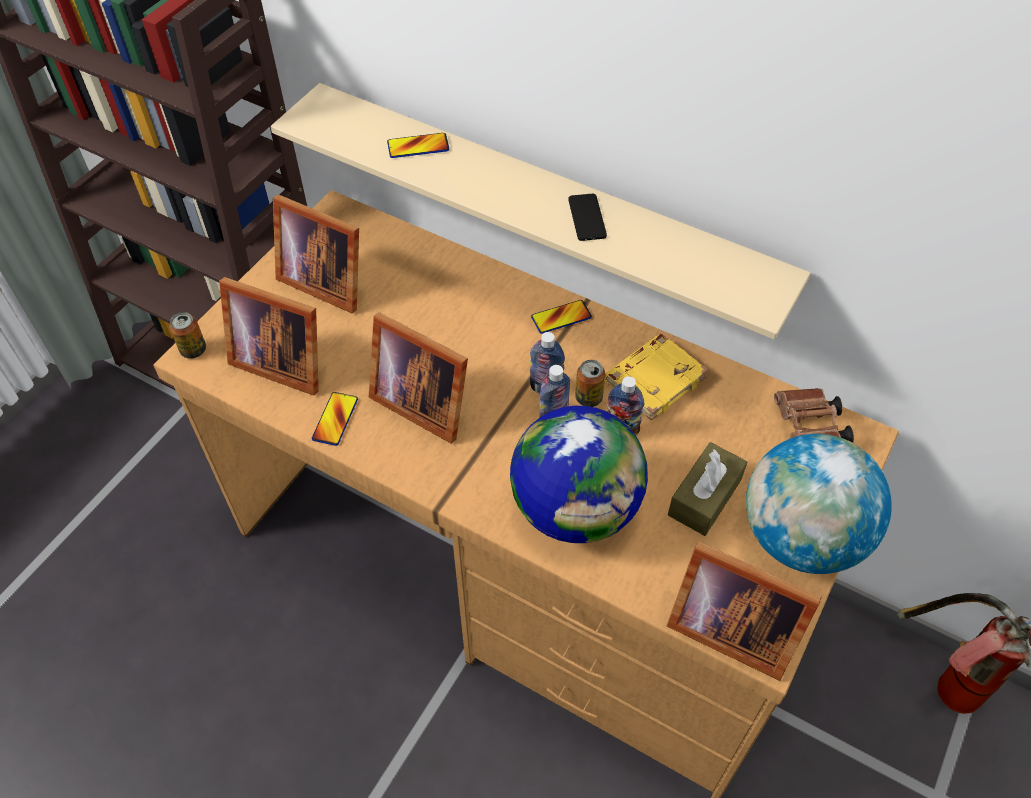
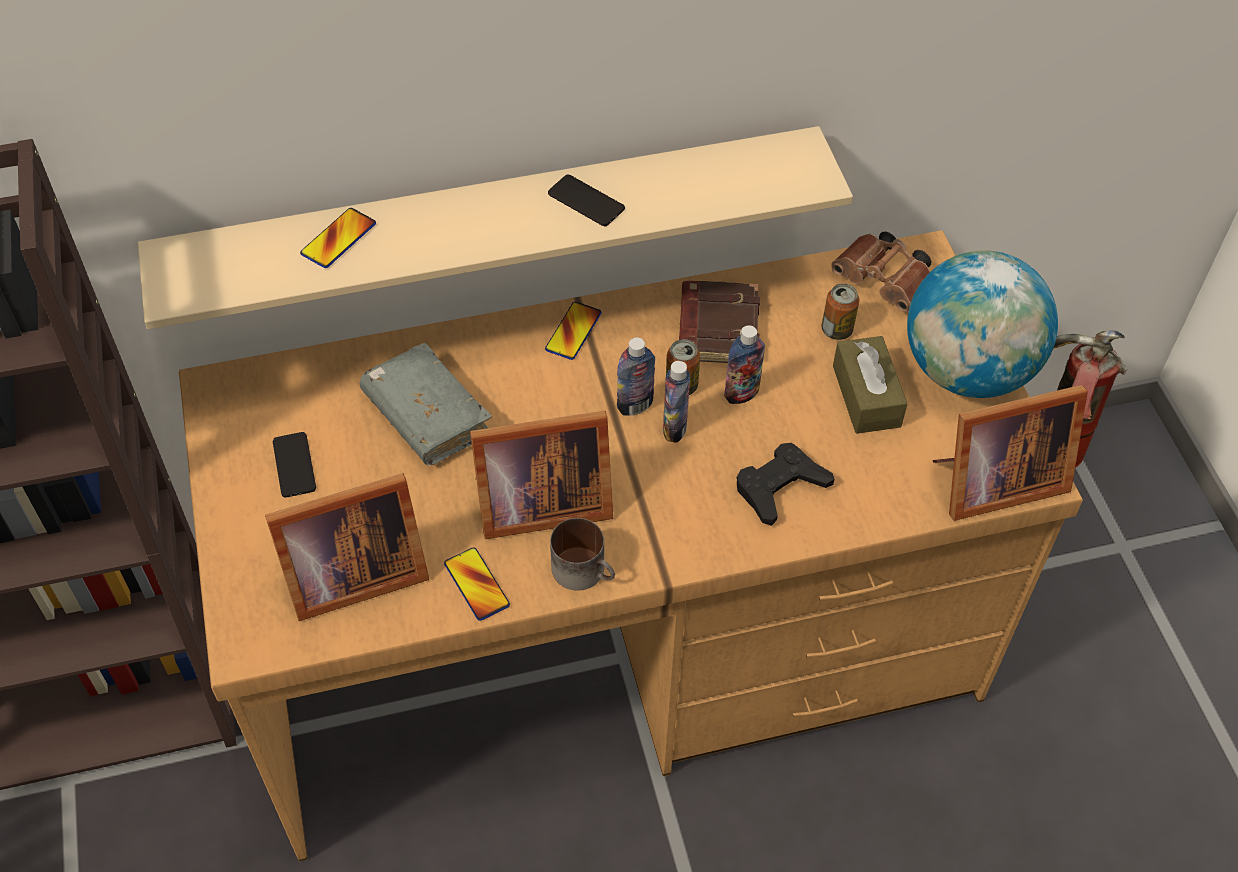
camera: 45 degrees left, 0 degrees up
can [169,312,206,359] -> can moved to [822,283,860,340]
picture frame [273,194,359,313] -> phone [273,432,316,498]
globe [510,406,648,543] -> black game controller [736,443,834,526]
yellow book [605,334,708,421] -> brown book [679,281,760,363]
none -> grey book [360,343,492,465]
none -> mug [550,518,615,591]

